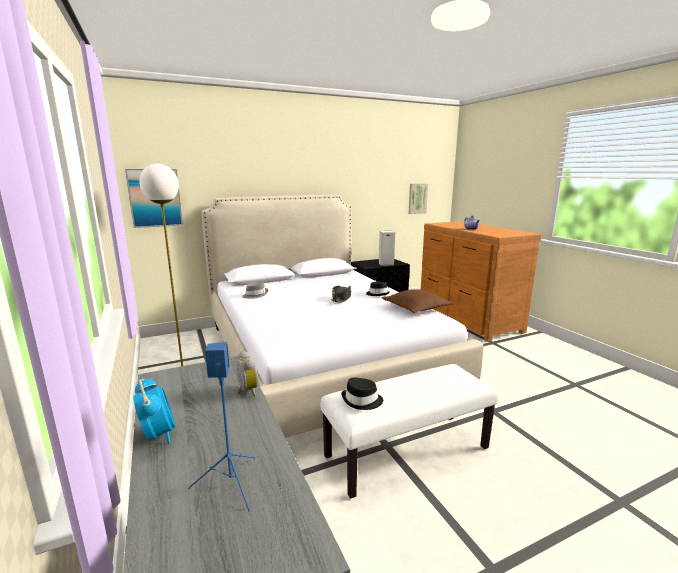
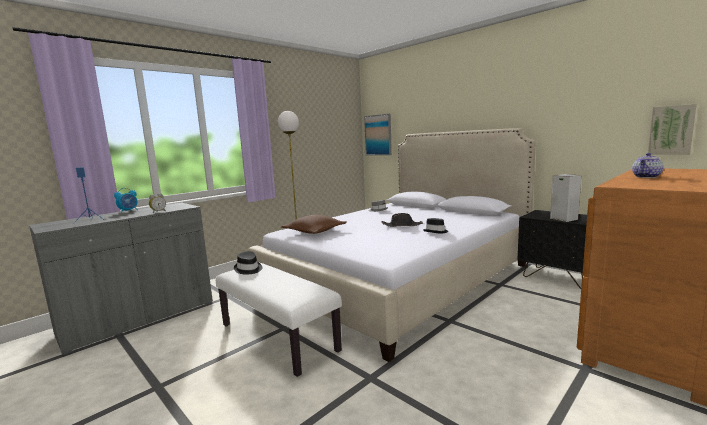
camera: 70 degrees right, 5 degrees down
brown pillow [382,289,454,313] -> brown pillow moved to [281,215,347,234]

